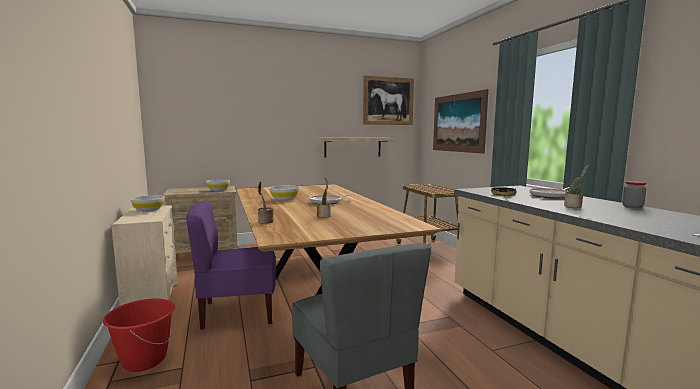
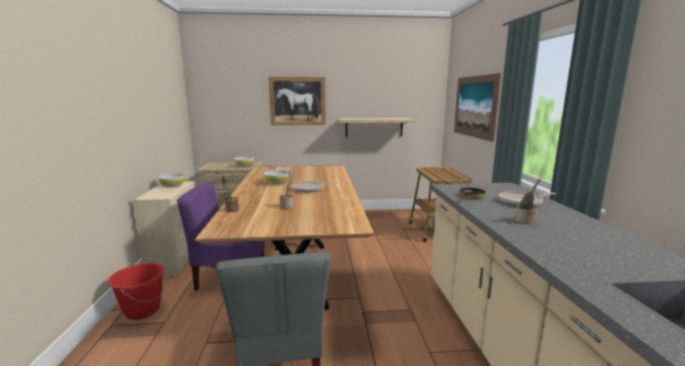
camera: 15 degrees right, 5 degrees up
picture [363,76,414,125] -> picture moved to [269,77,326,125]
jar [622,181,646,208] -> none

